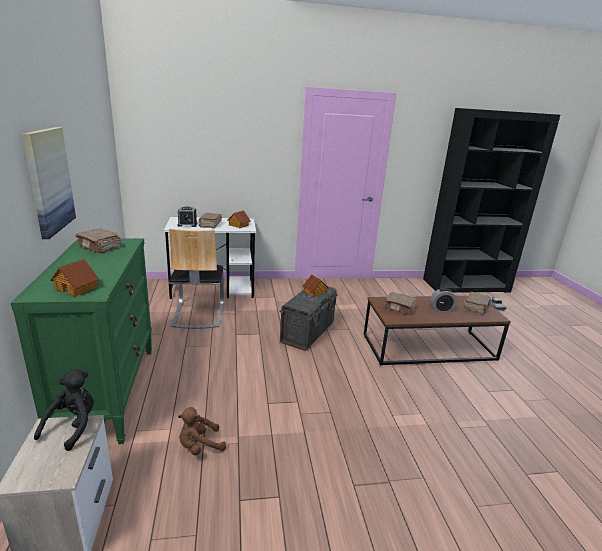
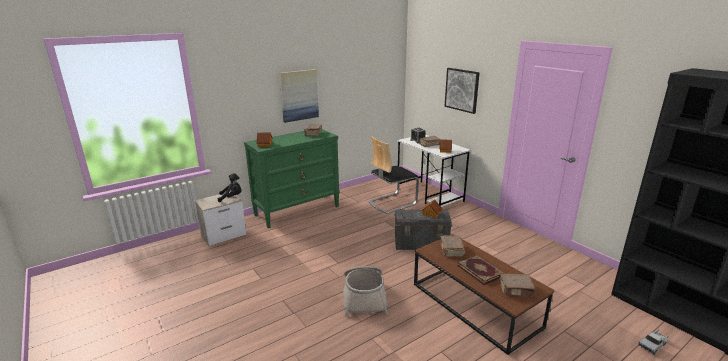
camera: 65 degrees right, 0 degrees up
brown plush toy [178,407,226,455] -> none
alarm clock [430,288,457,312] -> book [457,255,504,285]
none -> basket [343,266,388,317]
none -> picture [444,68,480,114]

